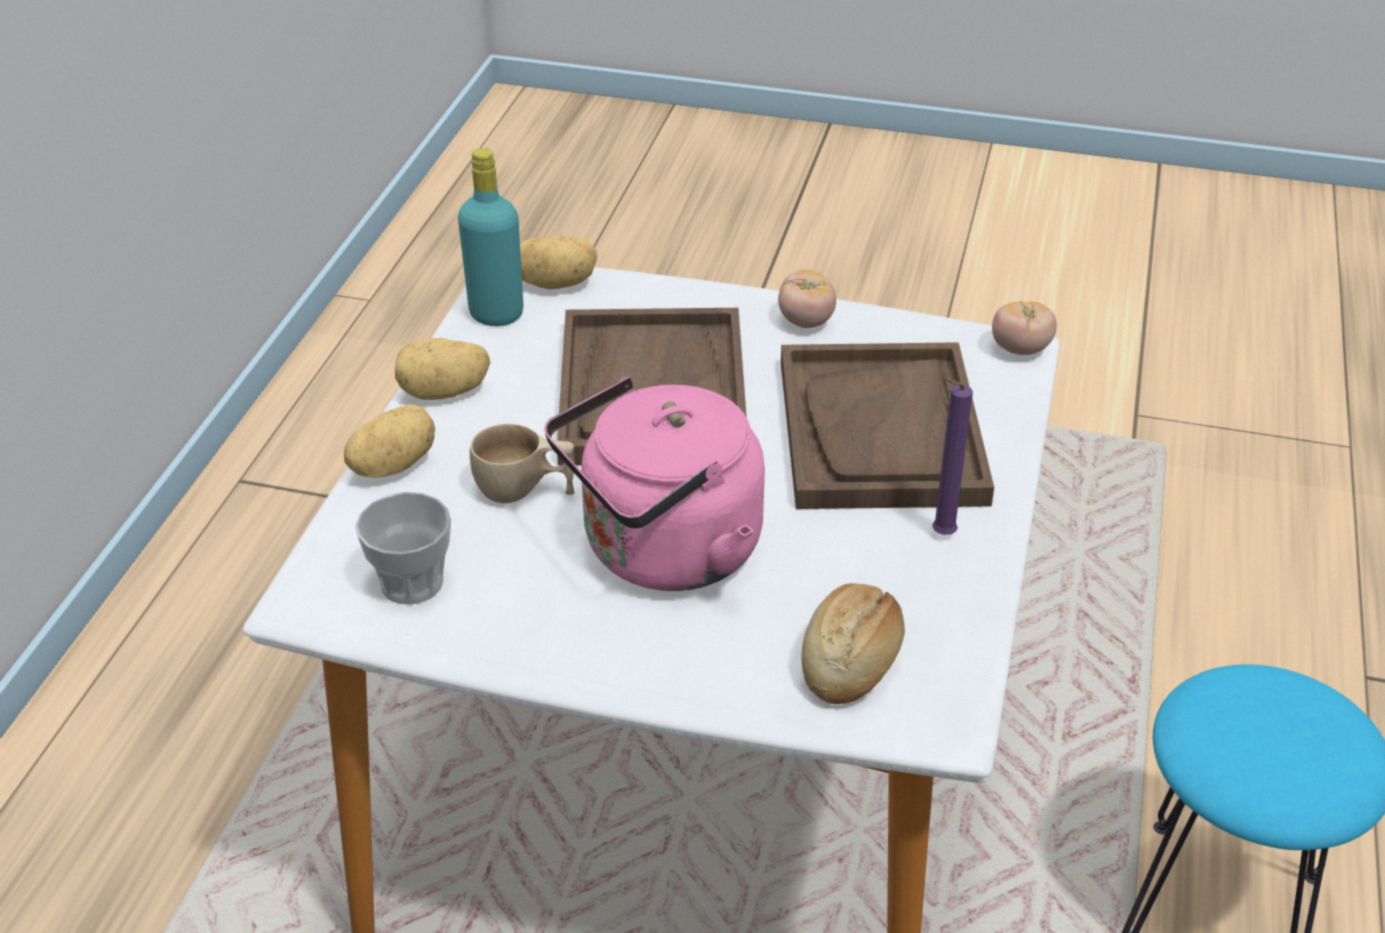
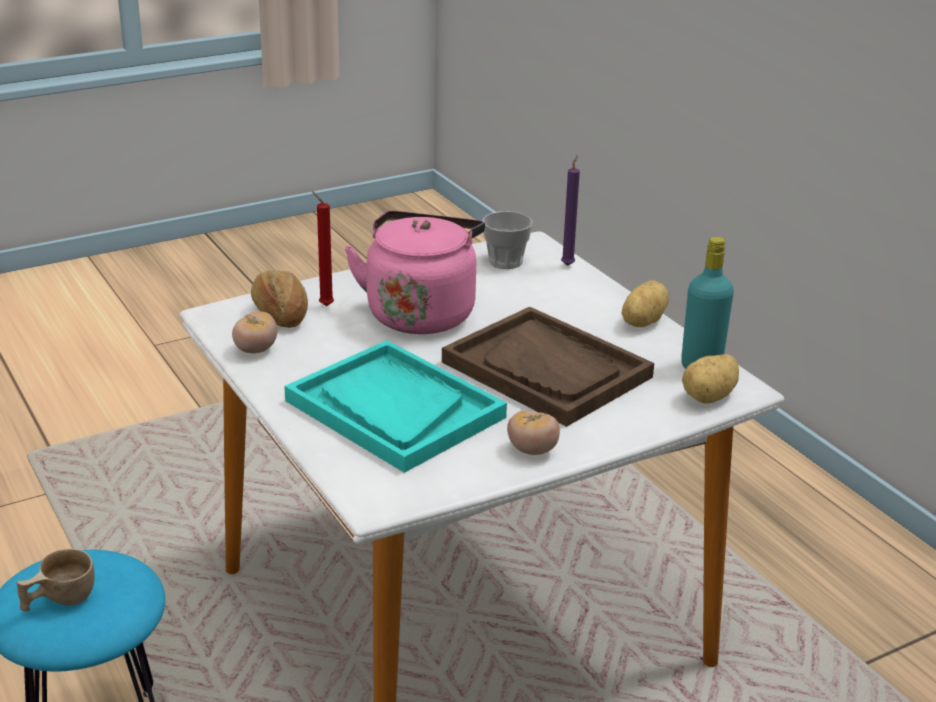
camera: 135 degrees right, 10 degrees down
potato [344,404,435,478] -> none
beige cup [470,424,575,503] -> beige cup moved to [17,549,95,612]
brown tray [781,342,994,509] -> turquoise tray [284,340,507,473]
purple candle [932,378,973,535] -> purple candle moved to [561,155,580,266]
tomato [992,300,1057,355] -> tomato moved to [232,311,277,354]
none -> red candle [312,191,334,306]

